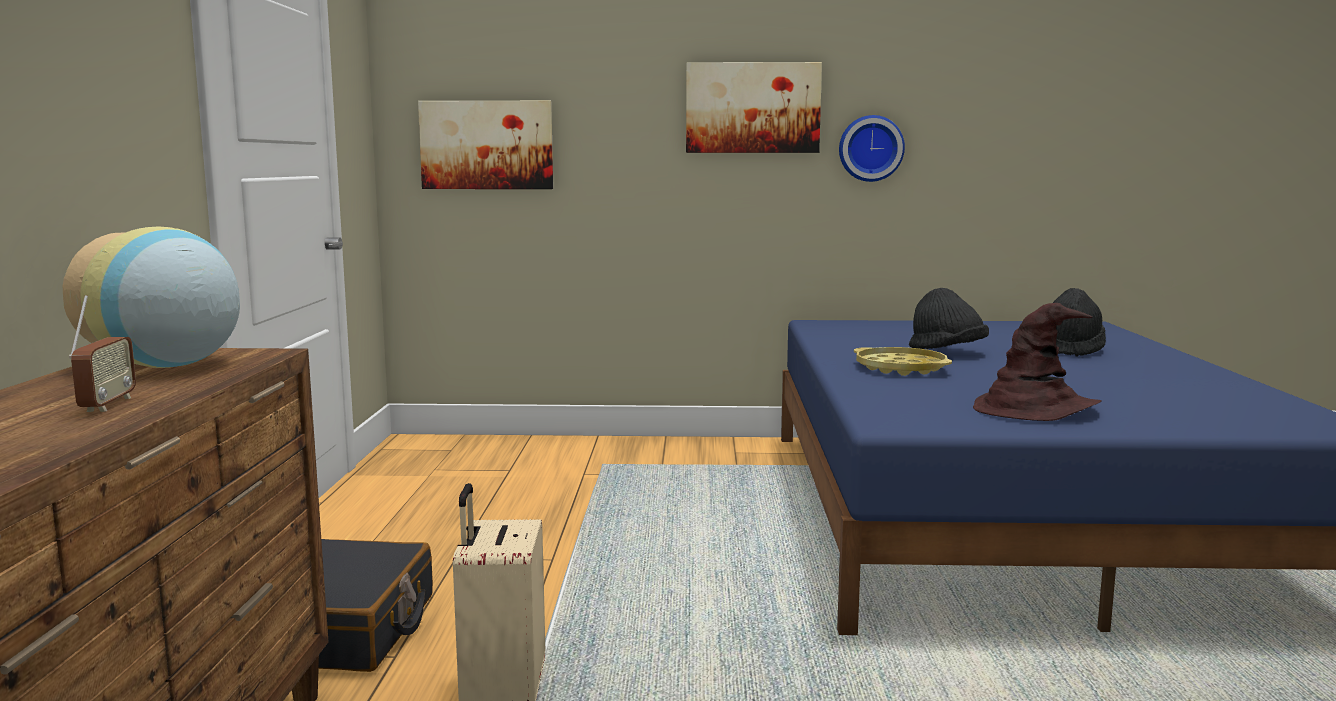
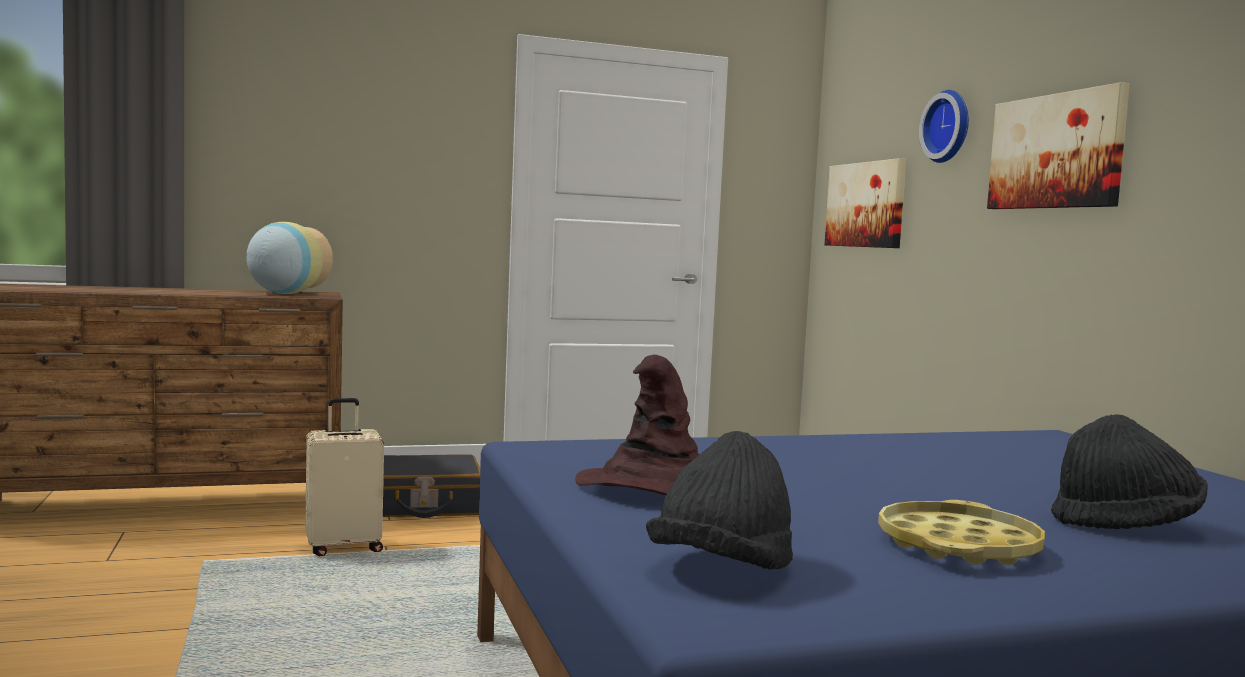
camera: 70 degrees right, 5 degrees down
radio [69,295,136,412] -> none
wall clock [839,115,905,182] -> wall clock moved to [919,90,969,163]
yellow tray [854,347,952,376] -> yellow tray moved to [878,500,1045,565]
black hat [909,288,989,349] -> black hat moved to [646,431,793,569]

